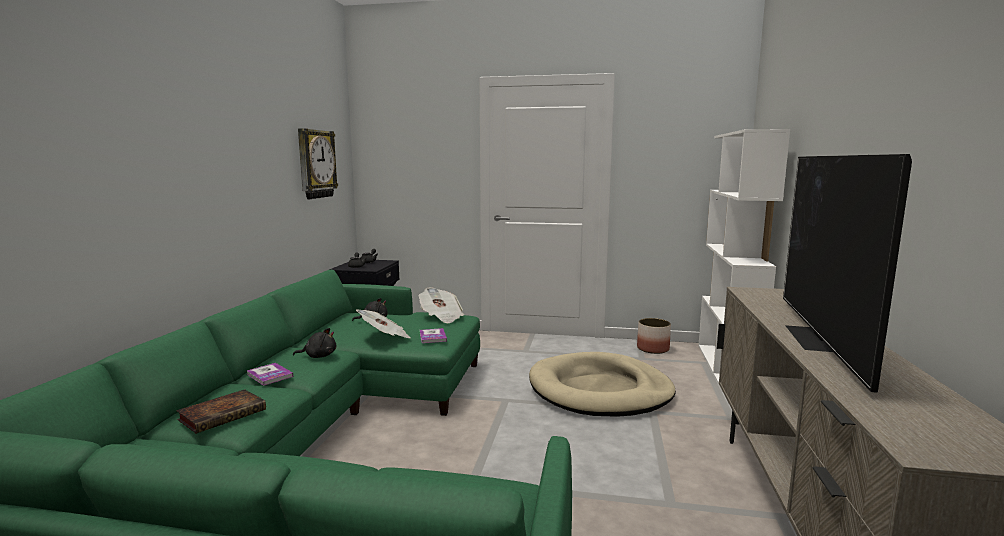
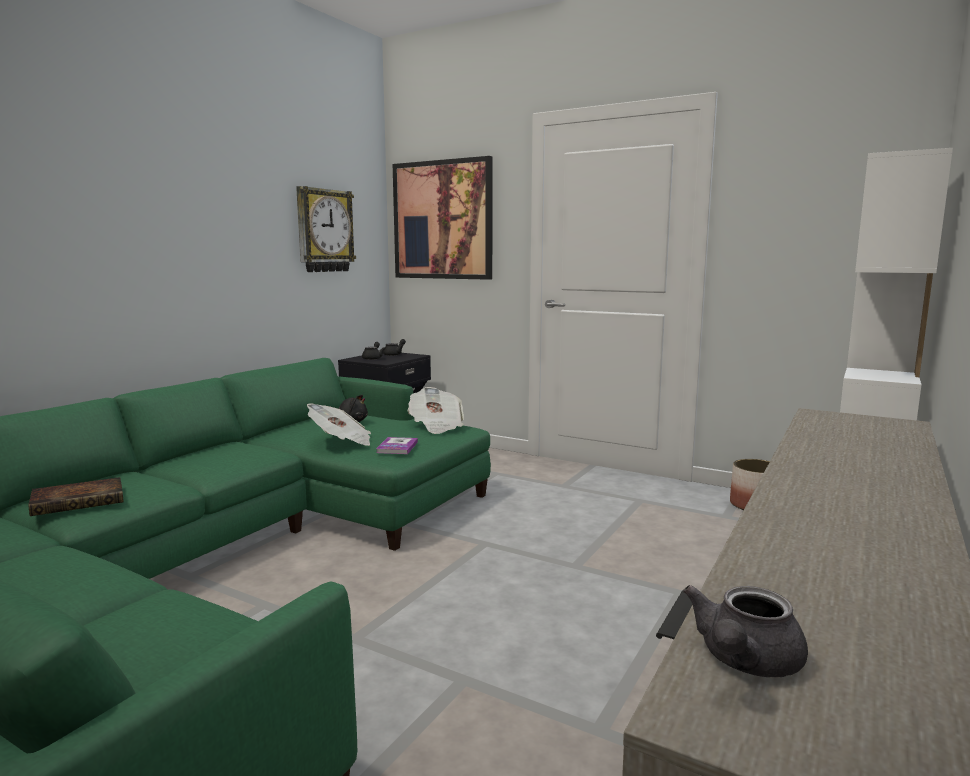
camera: 20 degrees right, 0 degrees up
book [247,363,293,386] -> none
black plush toy [293,328,336,358] -> none
beige dog bed [529,352,676,417] -> none
television [783,154,912,393] -> none
none -> picture [393,156,493,280]
none -> grey teapot [683,585,808,677]

